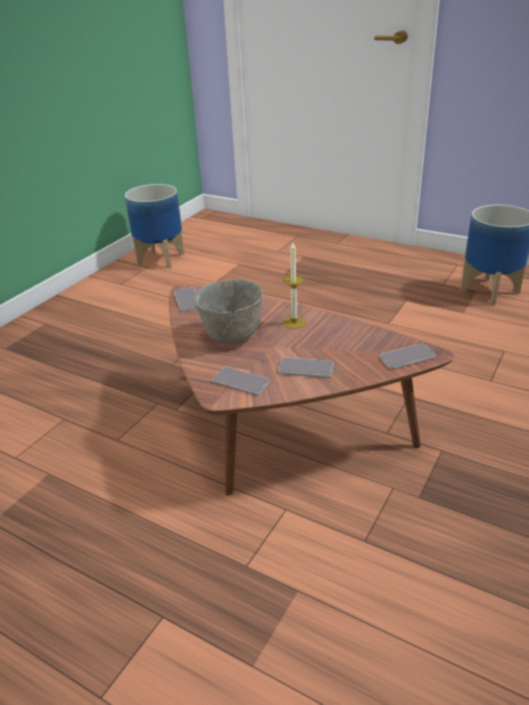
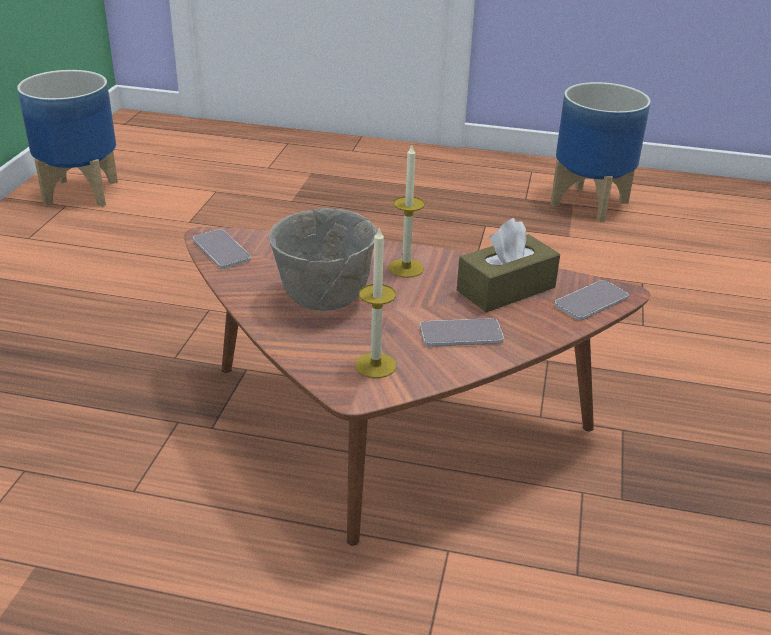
camera: 20 degrees left, 0 degrees up
phone [213,367,270,395] -> candle [355,226,396,378]
none -> brown tissue box [457,218,560,313]

